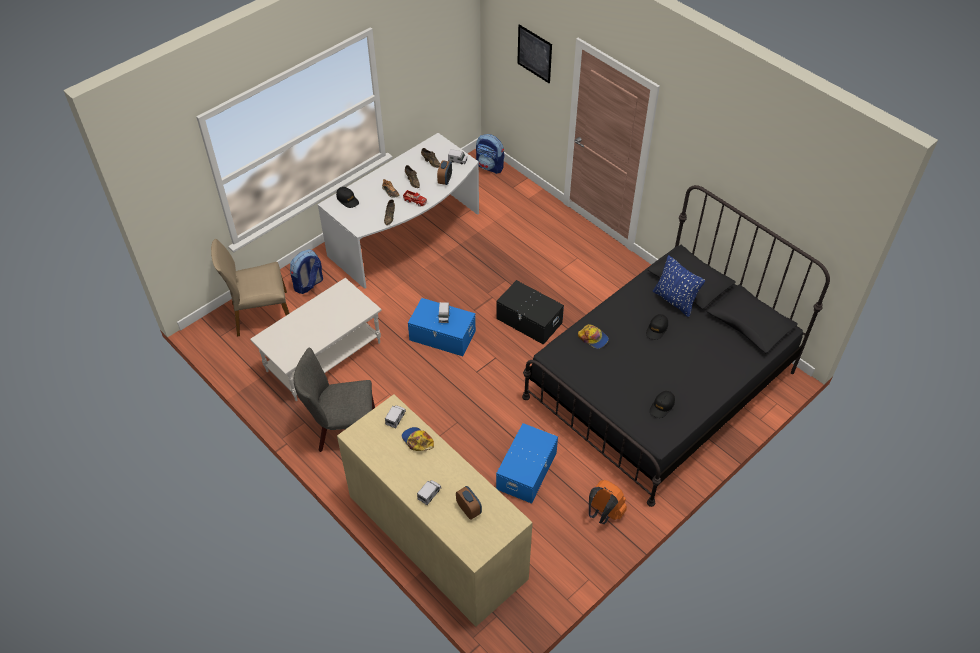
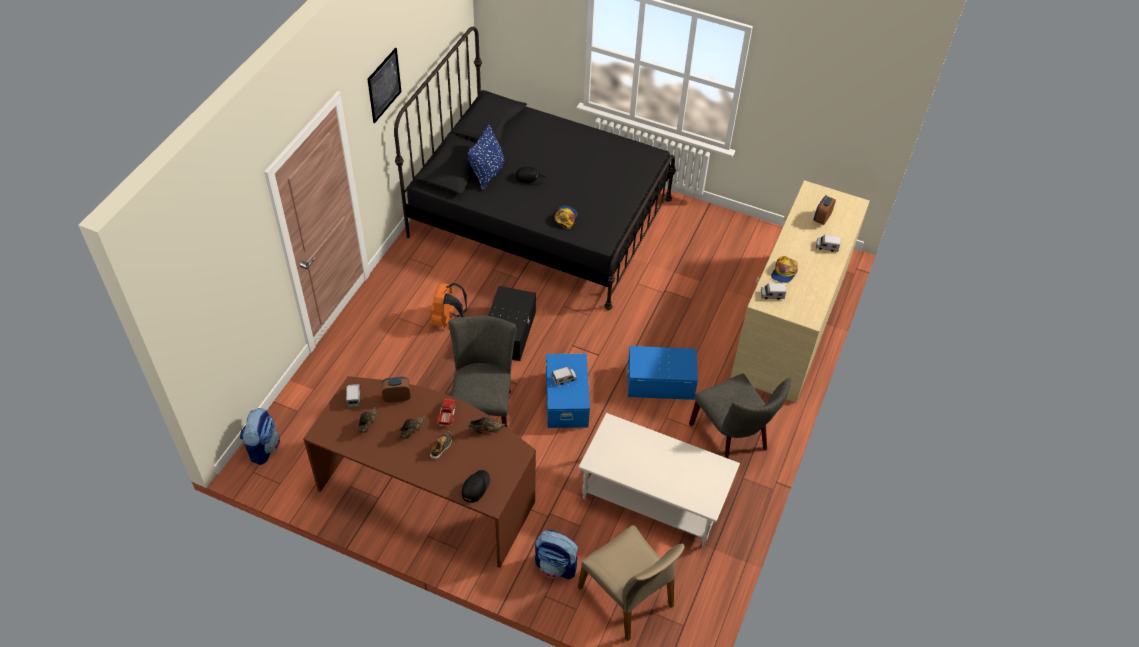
camera: 115 degrees left, 0 degrees up
white desk [318,133,479,289] -> brown desk [303,376,536,568]
blue storage box [496,423,558,504] -> blue storage box moved to [627,346,698,400]
picture [517,24,552,83] -> picture moved to [367,48,402,123]
orange backpack [589,480,627,524] -> orange backpack moved to [430,283,467,327]
black cap [650,391,675,418] -> none
none -> grey chair [449,315,517,427]

